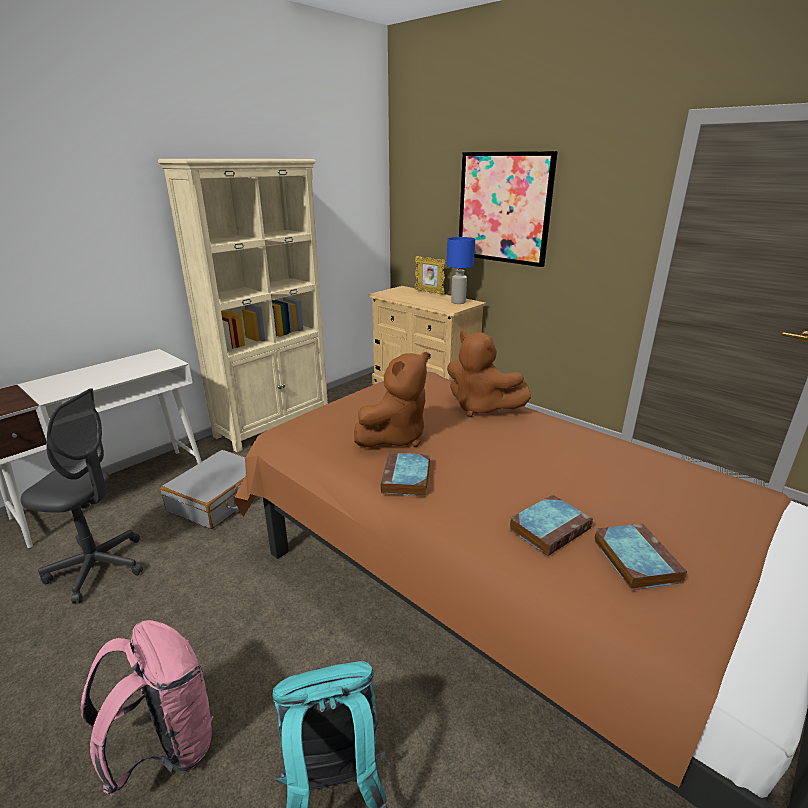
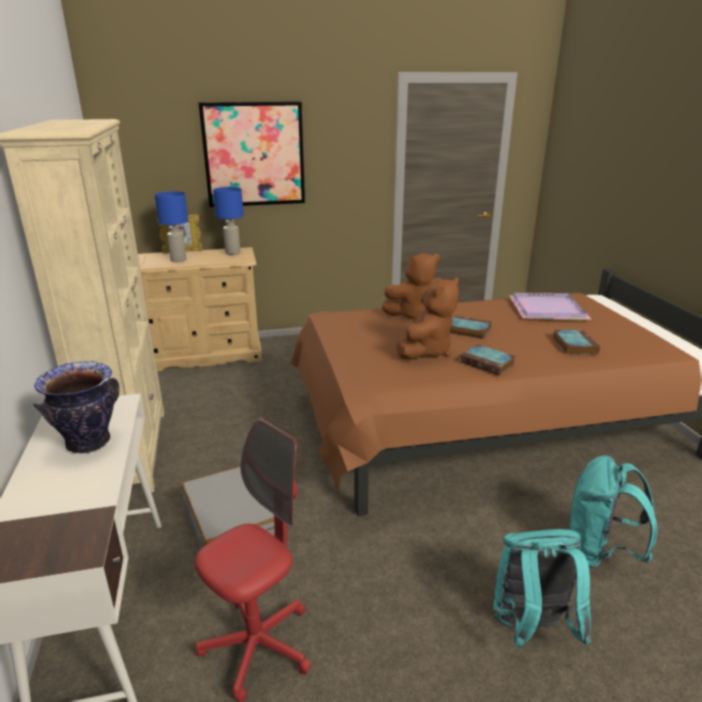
camera: 55 degrees left, 0 degrees up
grey office chair [21,388,143,604] -> red office chair [195,418,311,702]
pink backpack [81,620,214,796] -> turquoise backpack [493,529,591,648]
brown plush toy [354,352,429,448] -> brown plush toy turned 45 degrees clockwise [396,277,459,360]
book [594,523,687,590] -> book moved to [450,315,491,339]
none -> vase [34,361,119,453]
none -> blue table lamp [155,191,188,262]
none -> purple tray [509,293,592,321]

